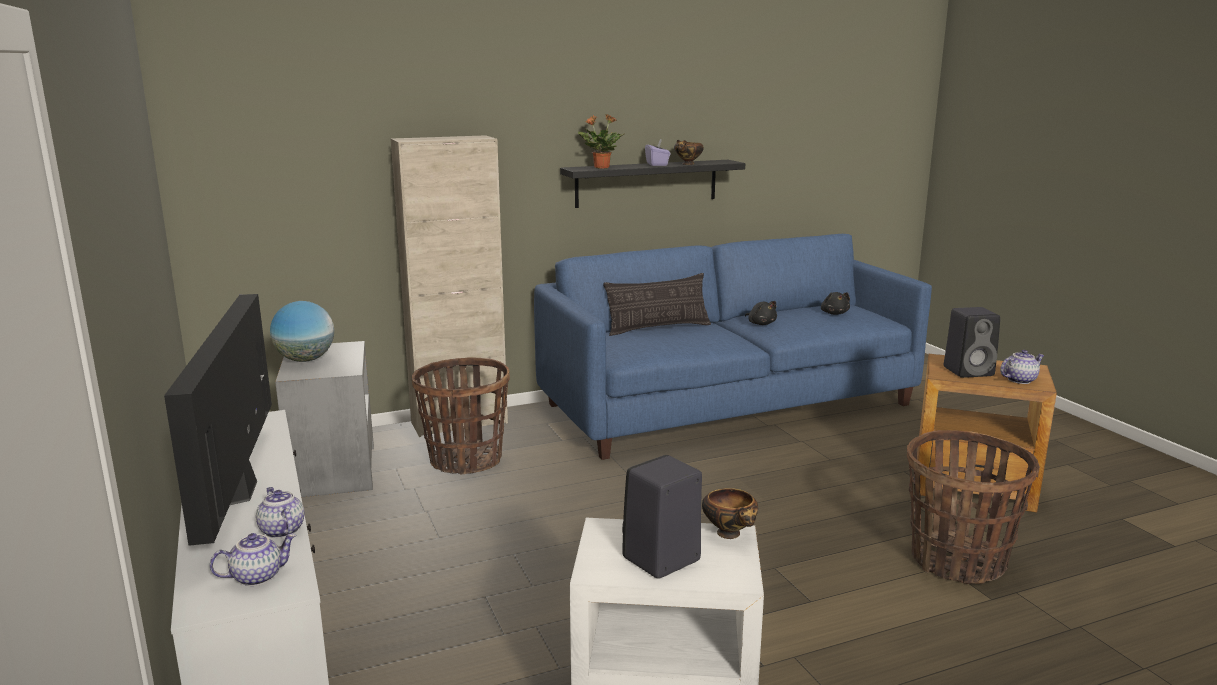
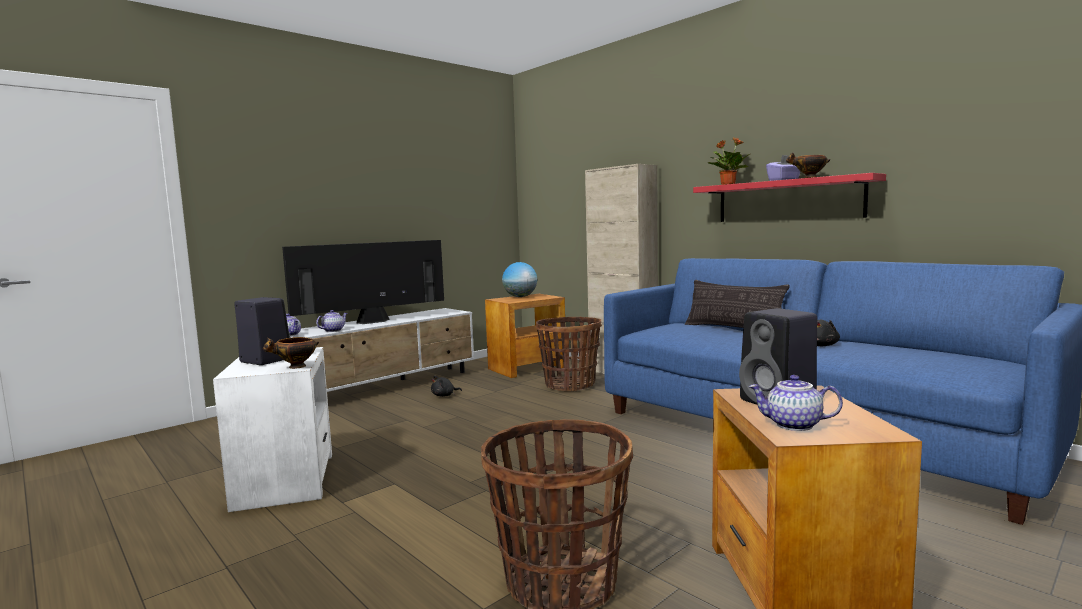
camera: 70 degrees right, 10 degrees down
grey side table [275,341,374,497] -> brown side table [485,294,565,378]
black shelf [560,160,745,208] -> red shelf [693,173,886,222]
black plush toy [821,292,850,315] -> black plush toy moved to [431,375,462,397]
teapot [1000,350,1044,384] -> teapot turned 150 degrees clockwise [748,375,843,431]

